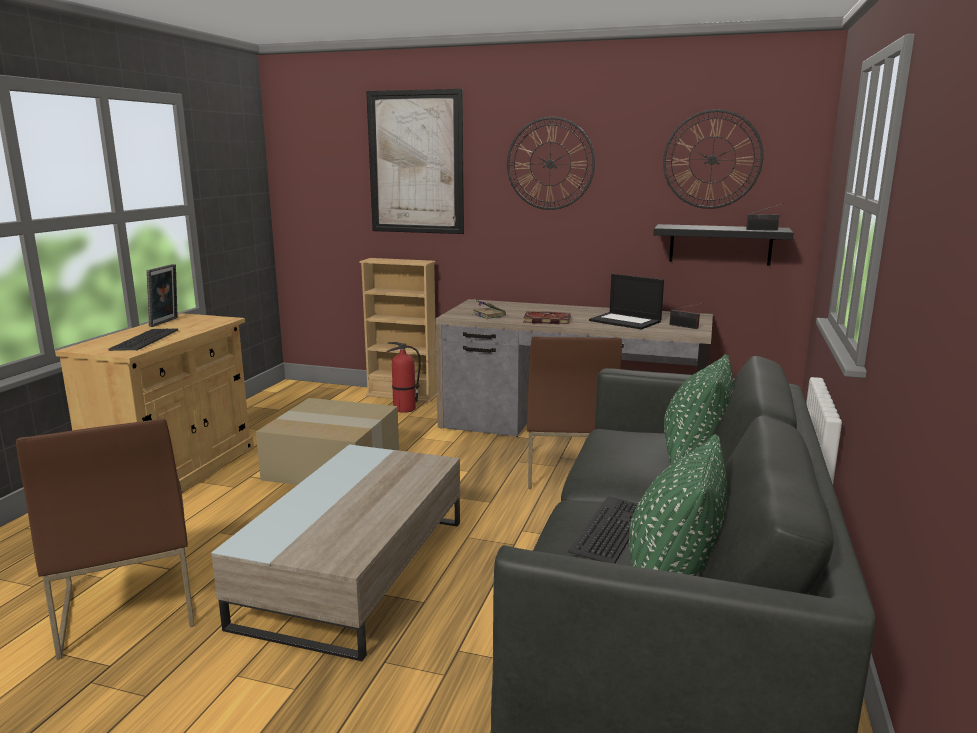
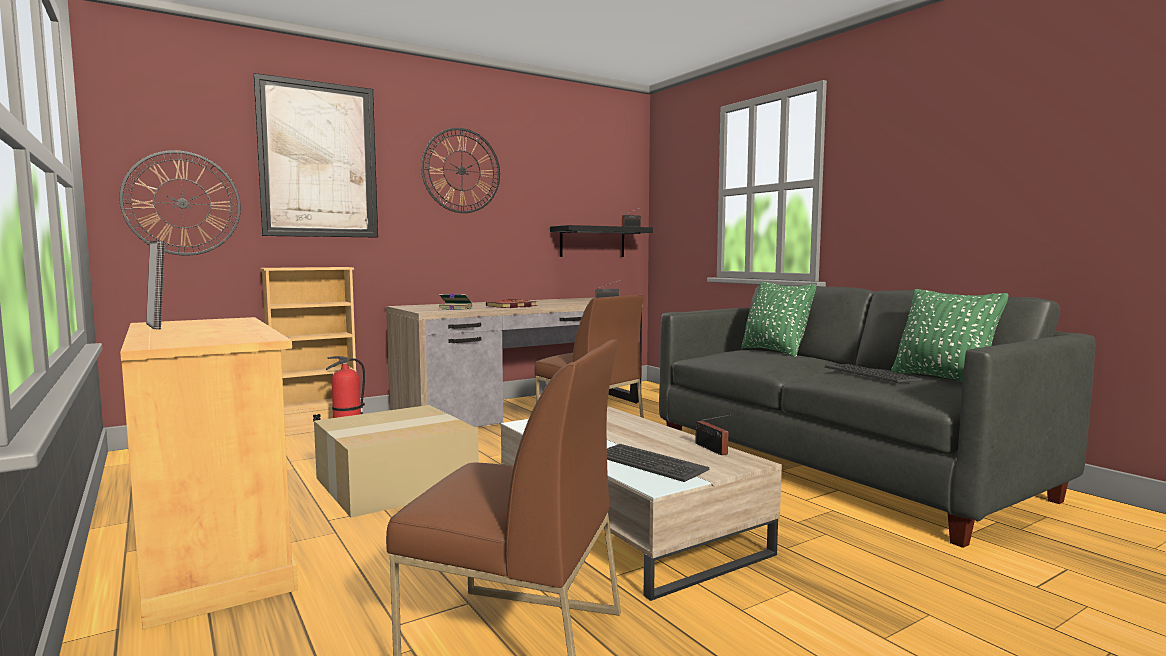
camera: 50 degrees left, 10 degrees down
keyboard [109,328,178,351] -> keyboard moved to [607,444,709,482]
laptop [589,274,664,330] -> none
wall clock [663,109,763,209] -> wall clock moved to [119,150,241,256]
none -> radio [695,415,731,455]

